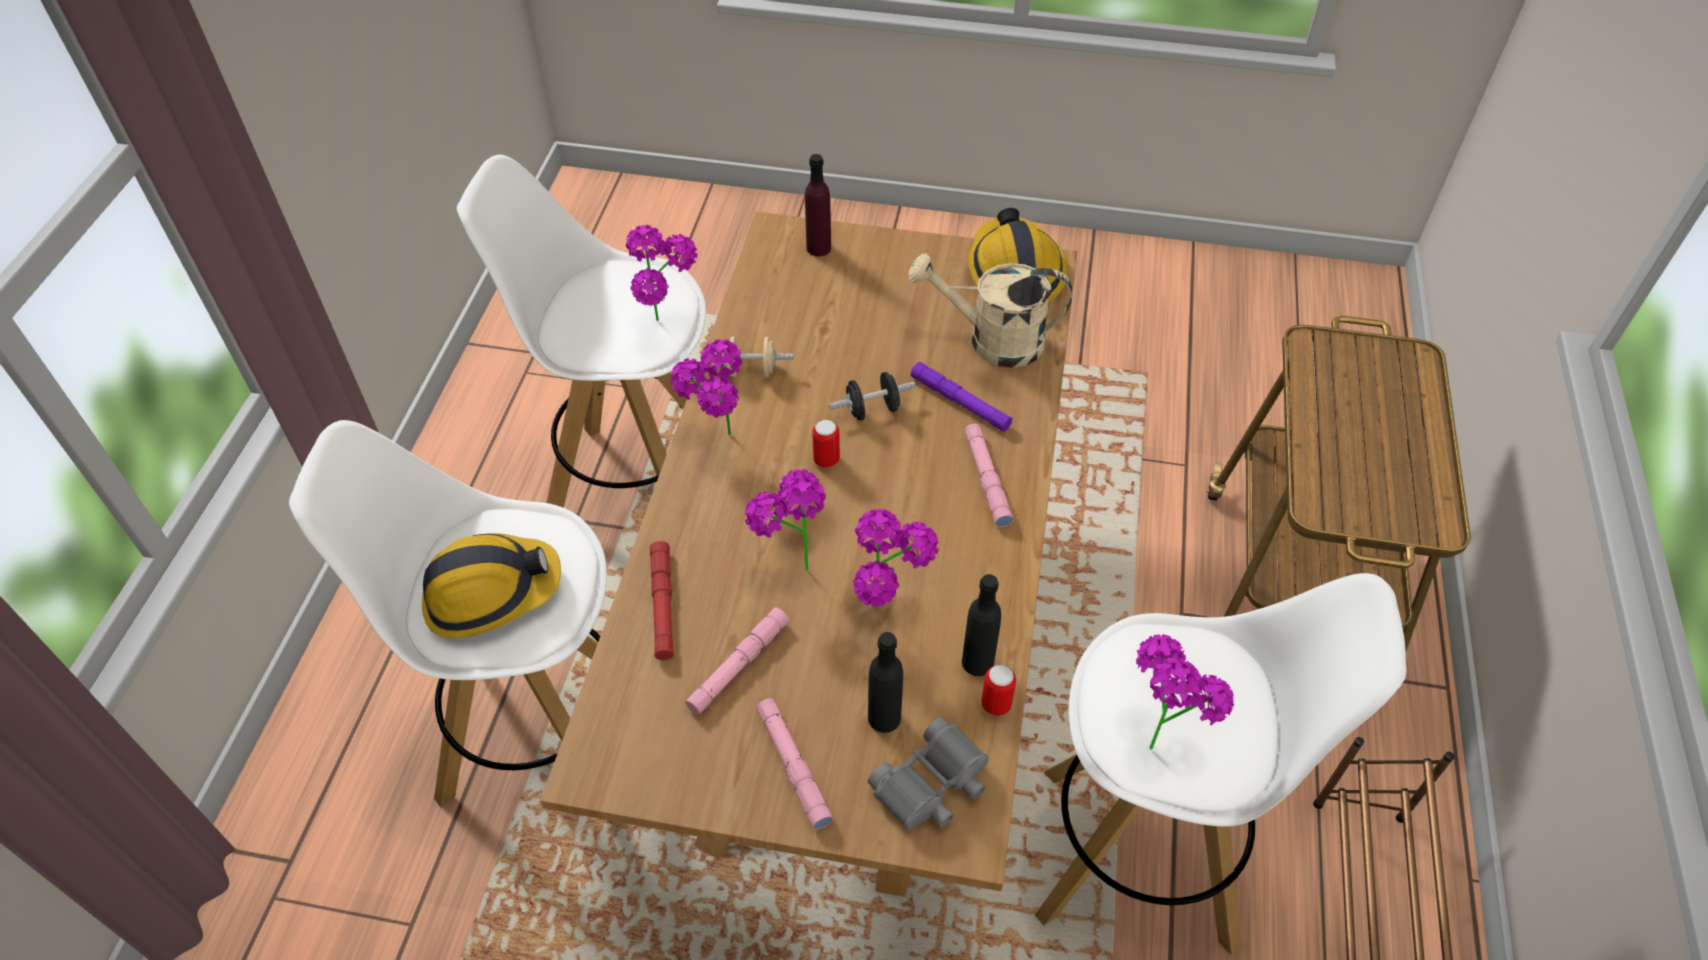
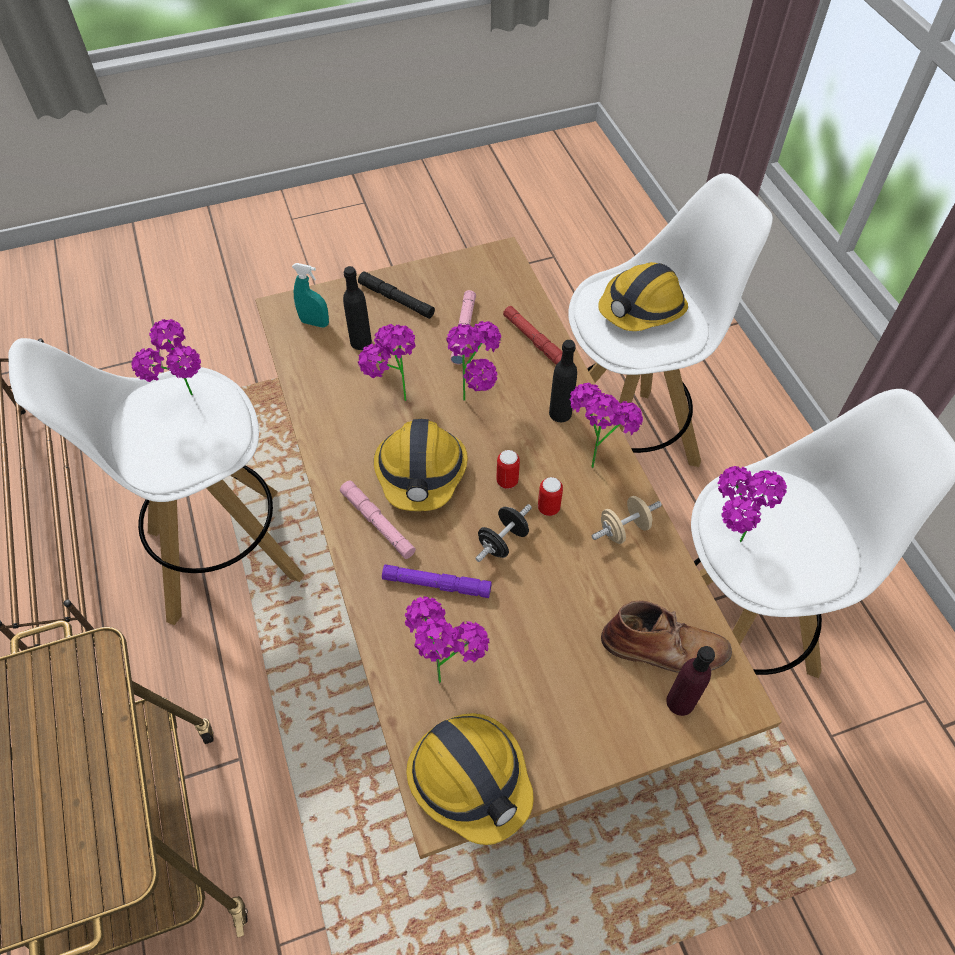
camera: 150 degrees right, 5 degrees up
pink flashlight [757,698,833,830] -> black flashlight [358,271,435,319]
grey binoculars [868,717,989,830] -> turquoise spray bottle [292,263,329,328]
beige watering can [908,253,1072,368] -> potted plant [405,596,490,684]
black bottle [962,574,1001,676] -> black bottle moved to [549,340,577,422]
can [981,665,1016,716] -> can moved to [538,477,563,516]
none -> hard hat [374,419,468,511]
none -> brown boot [601,601,732,673]

